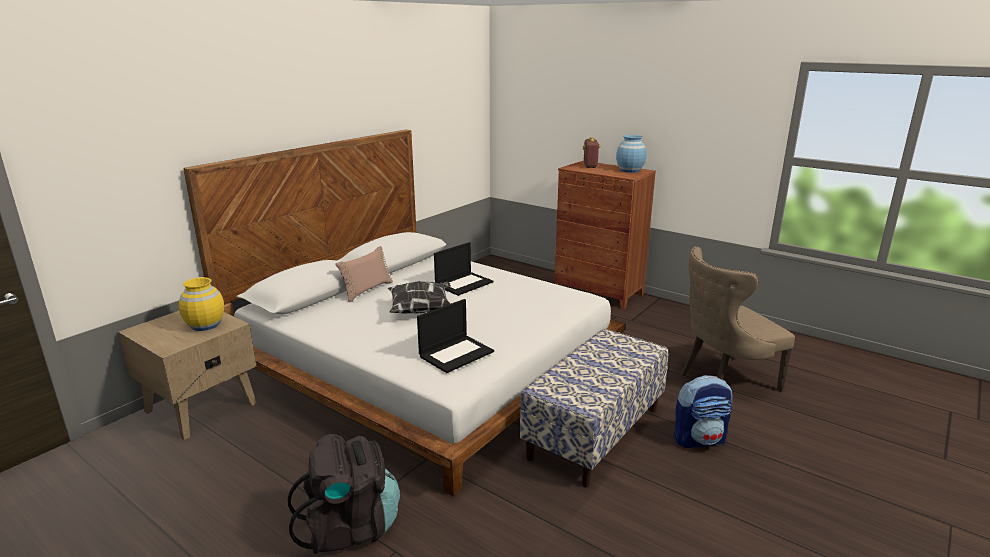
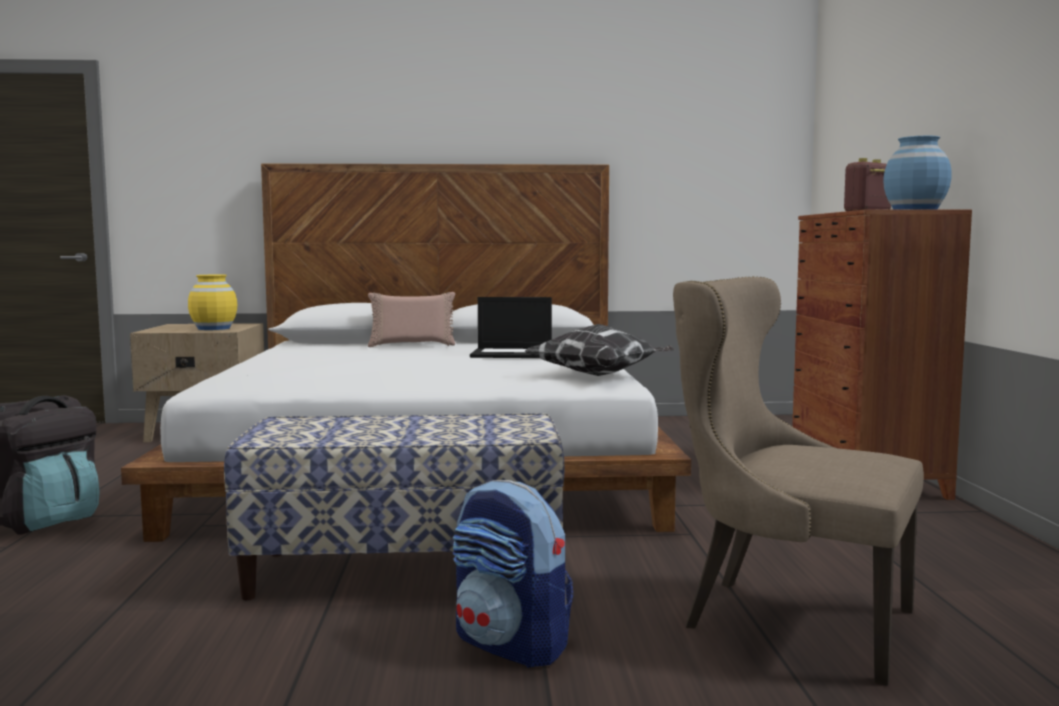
camera: 50 degrees right, 15 degrees down
pillow [388,281,451,314] -> pillow moved to [525,324,675,376]
laptop [417,299,494,373] -> none

